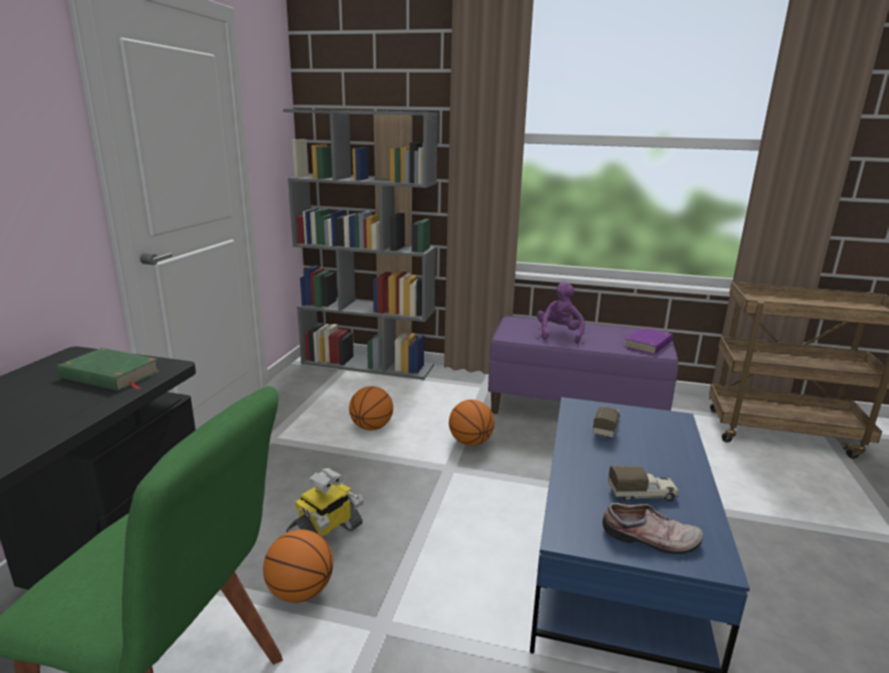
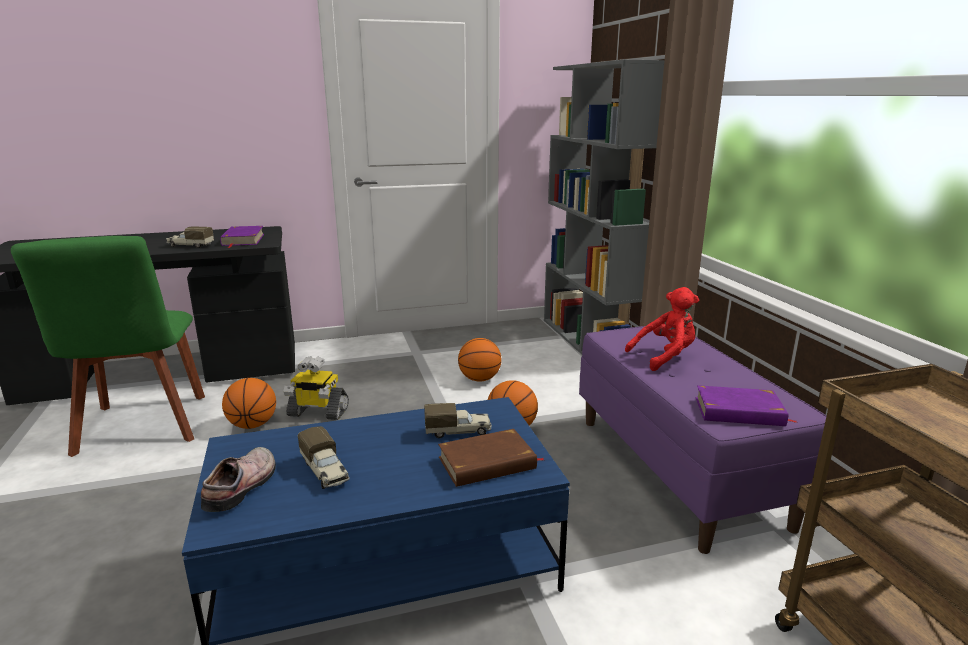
camera: 60 degrees right, 0 degrees up
green book [57,348,160,391] -> purple book [220,226,264,248]
purple plush toy [537,282,585,344] -> red plush toy [625,287,699,371]
shoe [602,503,703,555] -> shoe turned 150 degrees counterclockwise [201,447,276,512]
none -> toy truck [166,226,214,248]
none -> brown book [438,429,544,487]

